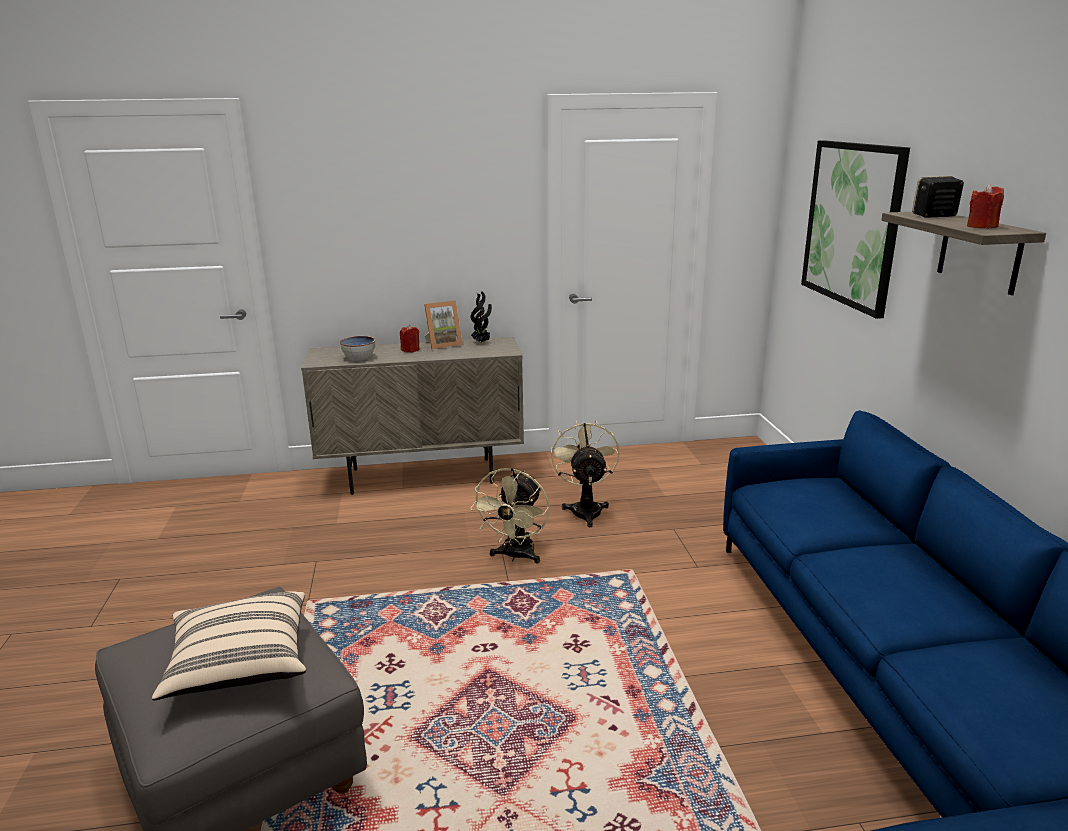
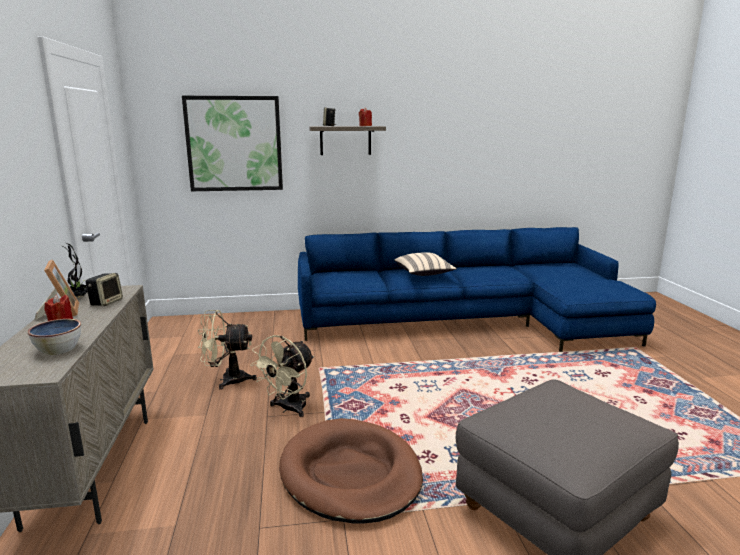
camera: 90 degrees left, 5 degrees down
beige pillow [152,591,306,701] -> beige pillow moved to [394,252,457,276]
beige fan [470,468,549,564] -> beige fan turned 105 degrees clockwise [250,335,314,417]
none -> speaker [85,273,123,306]
none -> brown dog bed [279,418,423,523]

